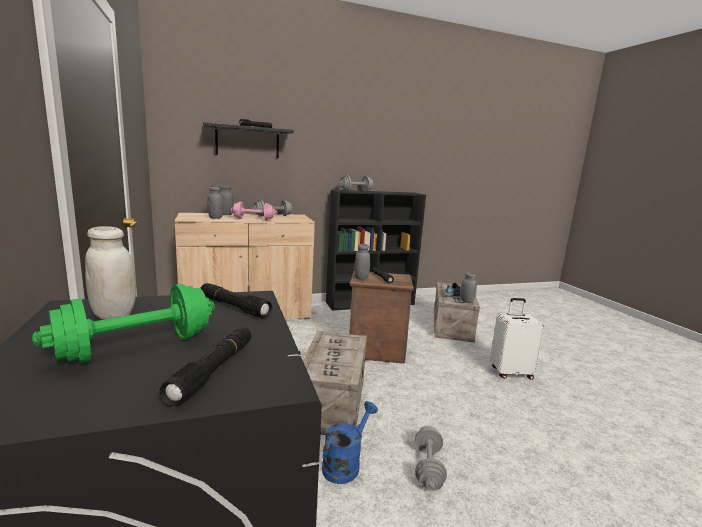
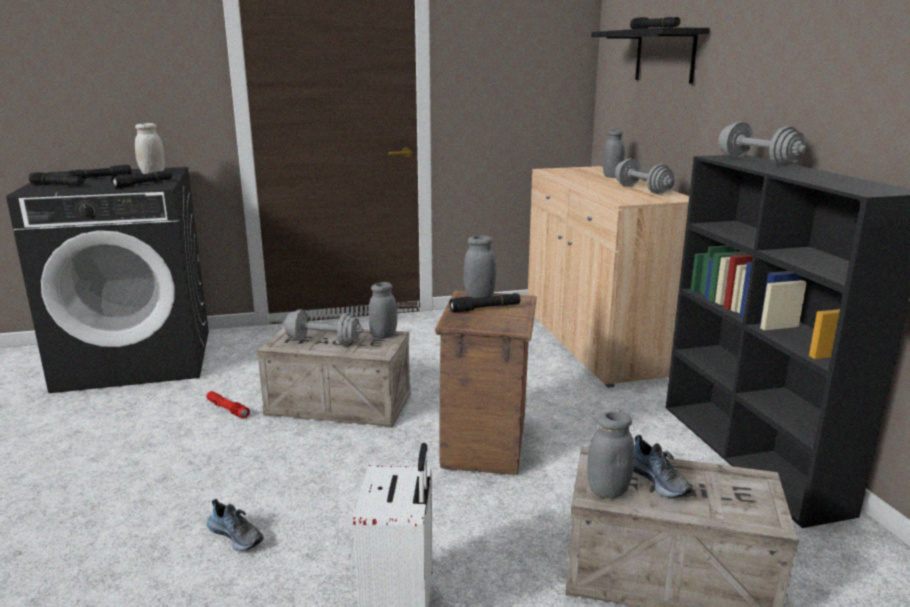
camera: 95 degrees right, 5 degrees up
green dumbbell [32,284,215,363] -> black flashlight [68,165,132,179]
grey jar [207,187,223,219] -> grey jar moved to [368,282,397,339]
pink dumbbell [231,202,277,220] -> none
blue watering can [322,401,378,484] -> red flashlight [206,391,250,419]
grey dumbbell [415,426,447,491] -> grey dumbbell moved to [283,309,363,345]
none -> shoe [207,499,264,551]

